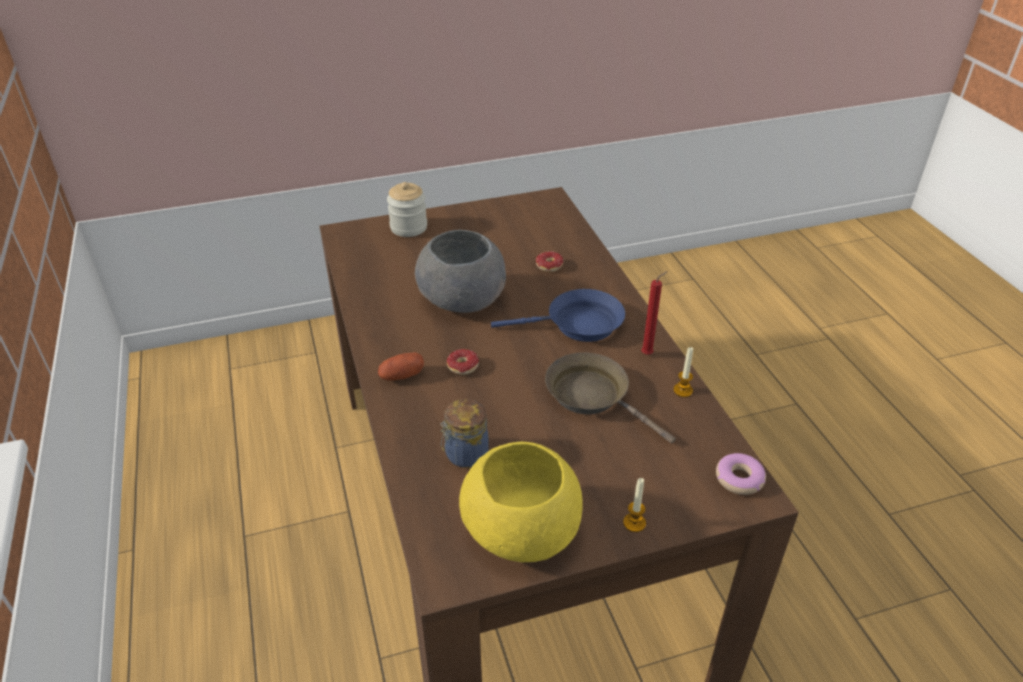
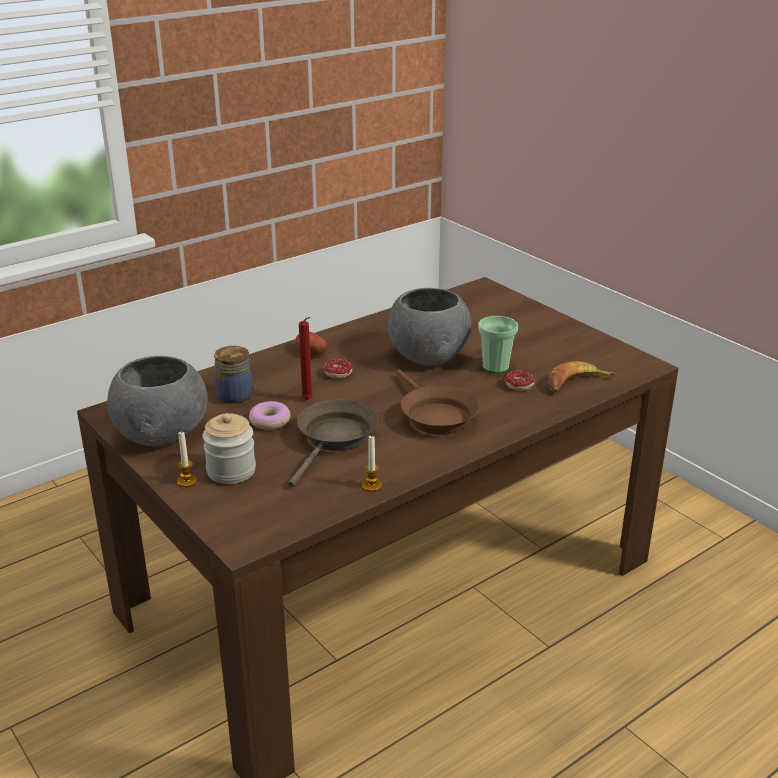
camera: 70 degrees right, 10 degrees down
jar [387,182,427,237] -> jar moved to [203,413,256,484]
yellow bowl [459,442,583,562] -> grey bowl [107,356,208,446]
blue frying pan [491,289,625,342] -> brown frying pan [396,369,479,435]
red candle [641,271,668,355] -> red candle moved to [299,317,313,400]
donut [716,453,766,495] -> donut moved to [249,401,290,430]
none -> cup [478,316,518,373]
none -> banana [548,361,616,392]

